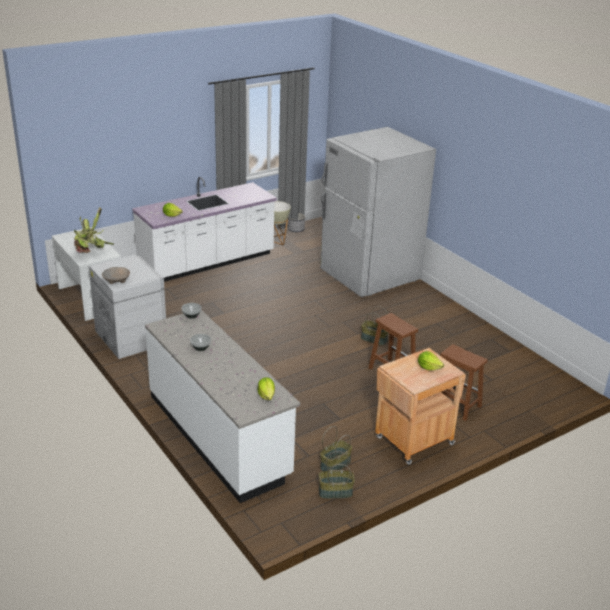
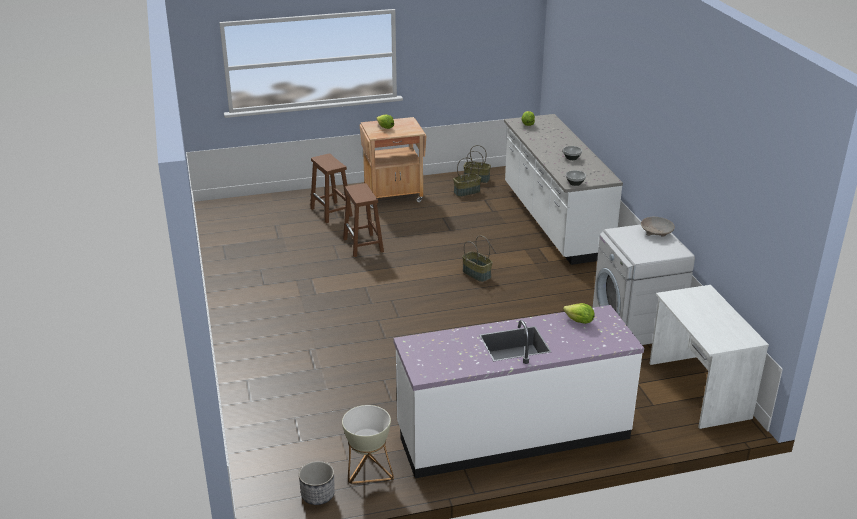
camera: 160 degrees left, 0 degrees up
potted plant [74,207,114,253] -> none
white fridge [320,127,436,297] -> none
basket [361,306,388,346] -> basket moved to [462,235,493,282]

